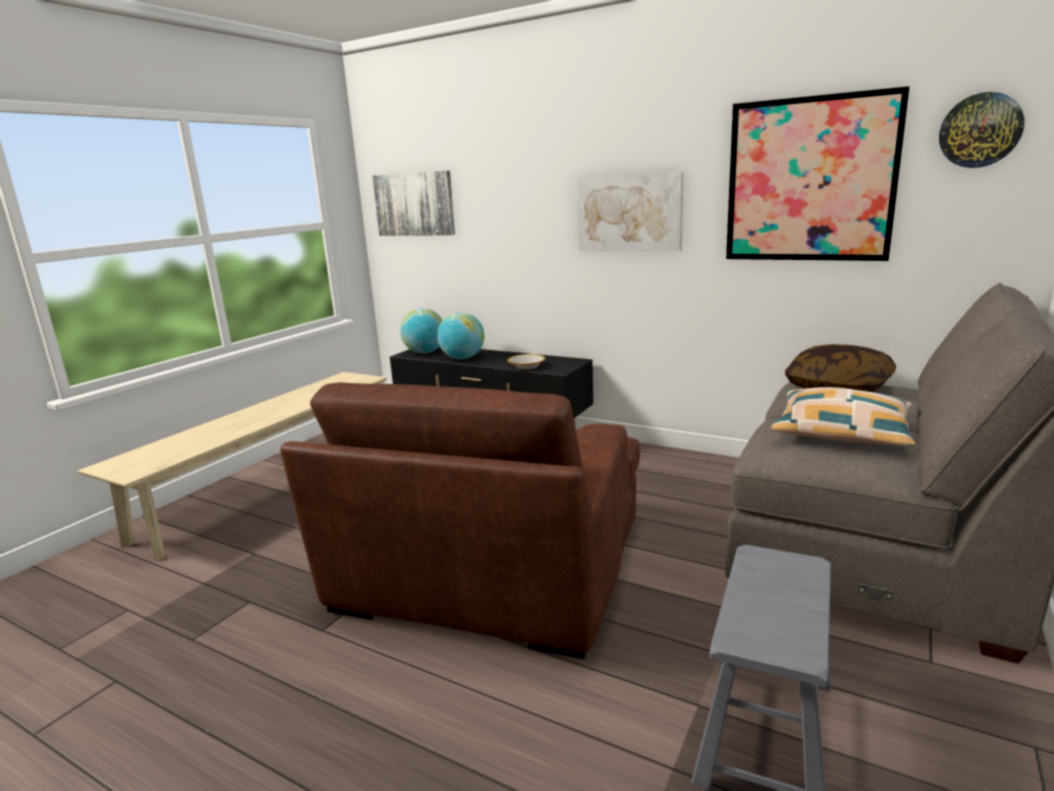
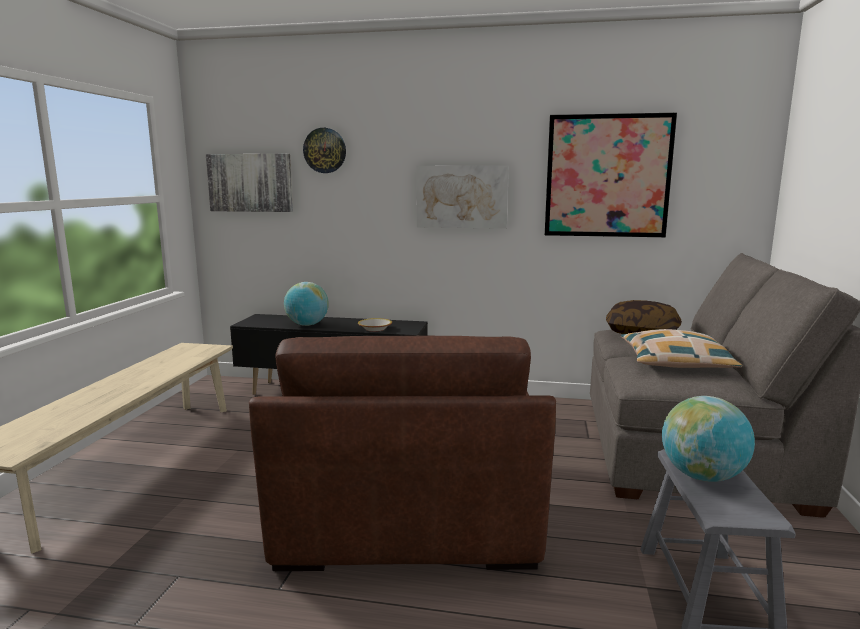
camera: 20 degrees left, 5 degrees down
globe [400,308,443,354] -> globe moved to [662,396,755,482]
wall clock [939,92,1025,168] -> wall clock moved to [303,128,346,173]

